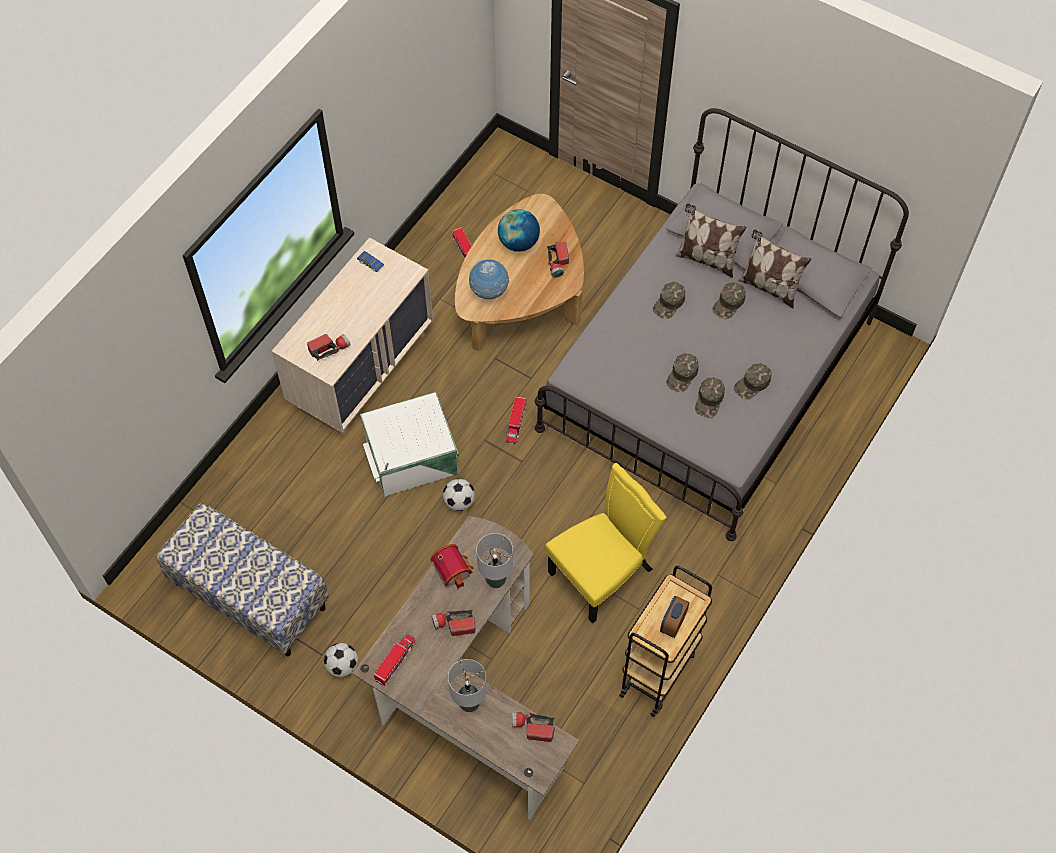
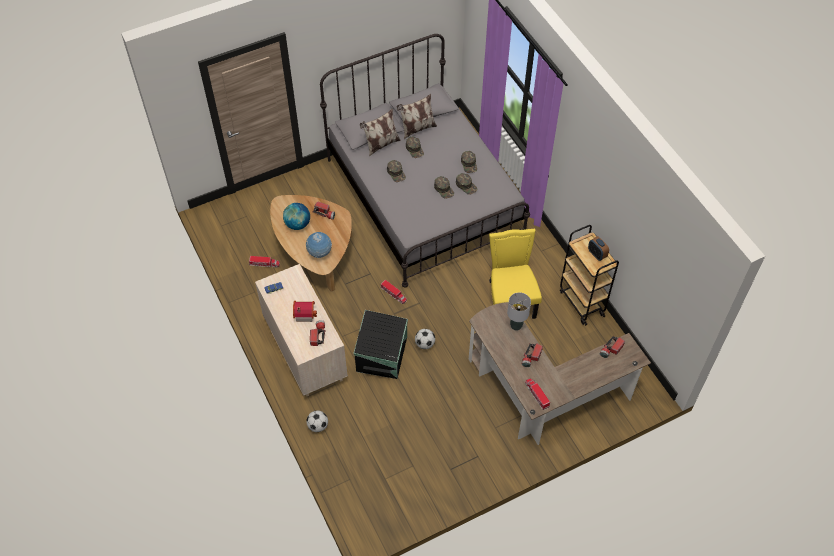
camera: 60 degrees left, 5 degrees down
bench [156,503,329,656] -> none
football [324,643,358,678] -> football moved to [306,410,328,432]
white storage box [360,392,459,497] -> black storage box [354,310,408,379]
toy house [430,544,474,589] -> toy house moved to [293,301,317,322]
grey table lamp [448,659,487,712] -> none

